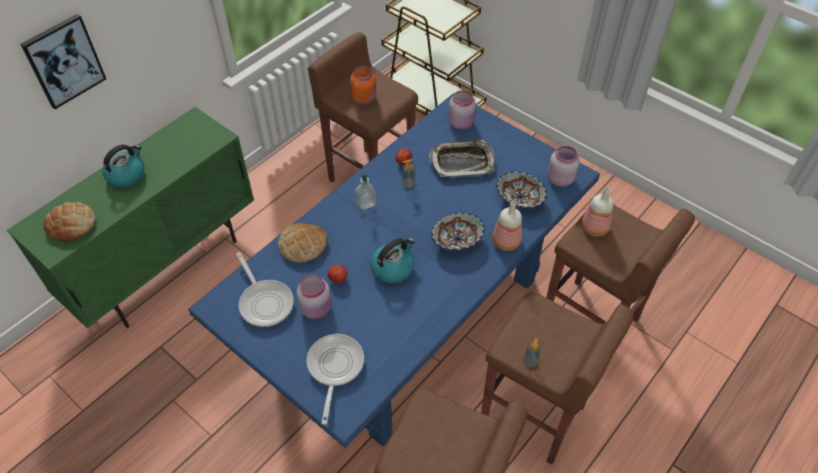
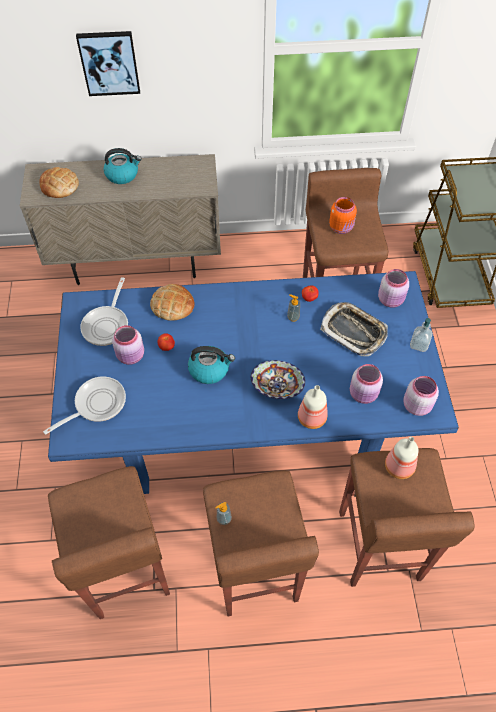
camera: 45 degrees right, 5 degrees up
green cabinet [7,107,254,328] -> beige cabinet [20,154,221,285]
soap dispenser [355,172,376,210] -> soap dispenser moved to [410,318,432,352]
bowl [496,172,547,208] -> pink jar [350,364,383,404]

